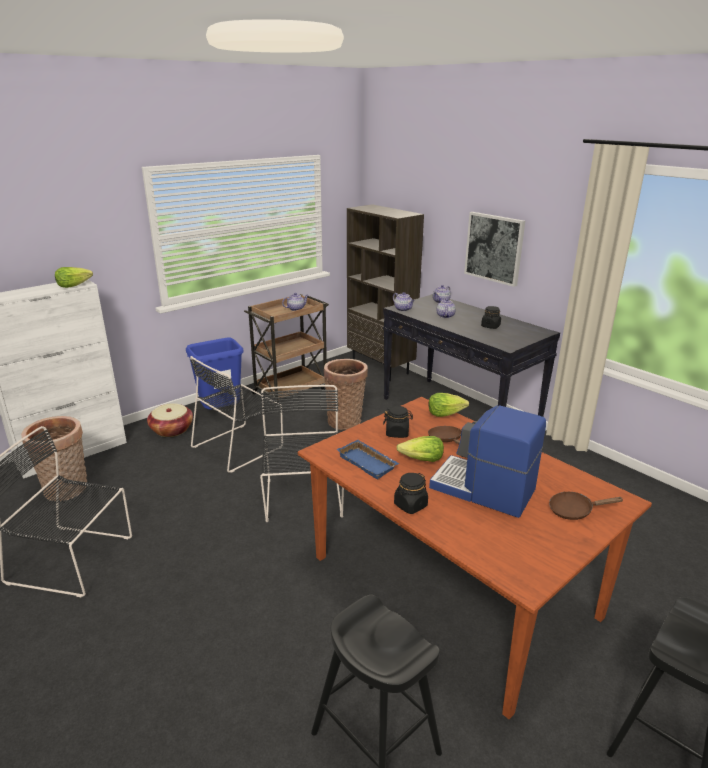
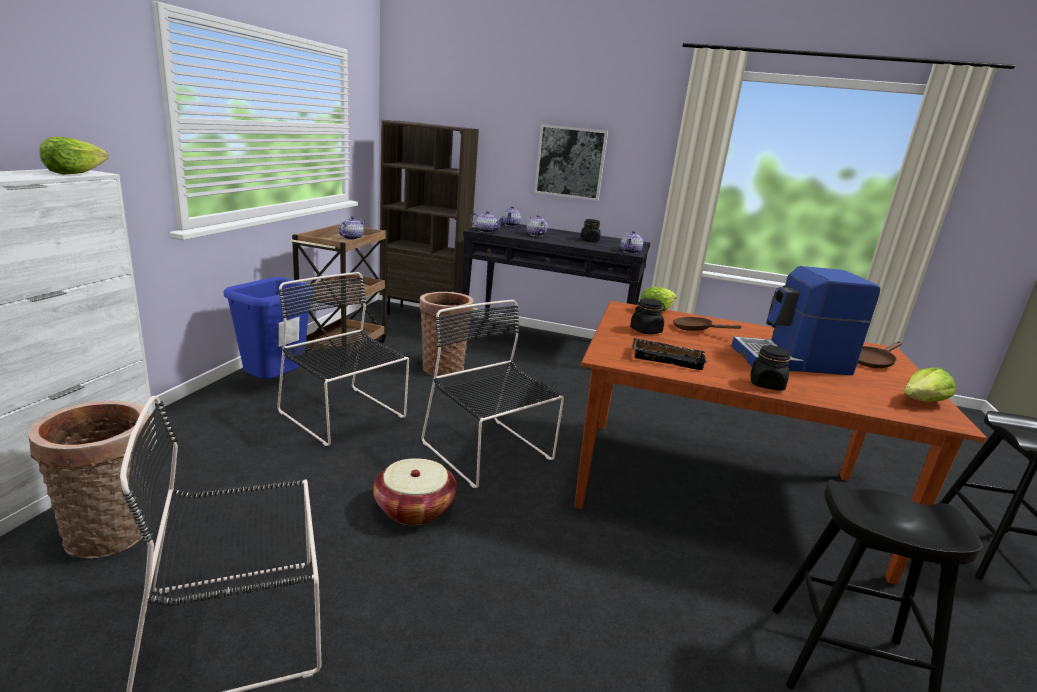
camera: 35 degrees left, 5 degrees down
basket [147,403,193,437] -> basket moved to [373,458,457,526]
black chair [190,356,283,473] -> black chair turned 120 degrees clockwise [277,272,409,446]
blue tray [336,440,399,479] -> black tray [632,338,707,370]
lettuce [396,436,444,462] -> lettuce moved to [903,368,956,402]
none -> teapot [620,230,643,254]

